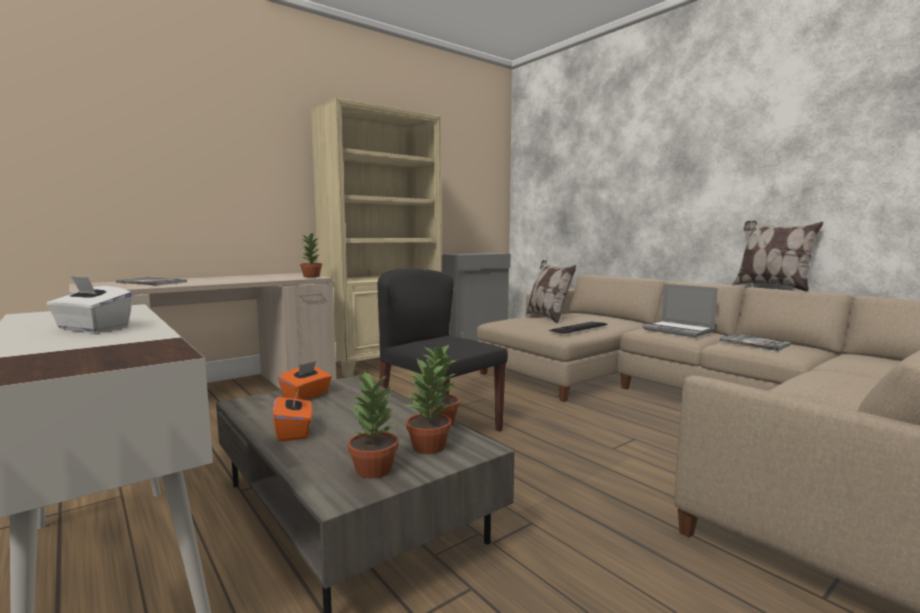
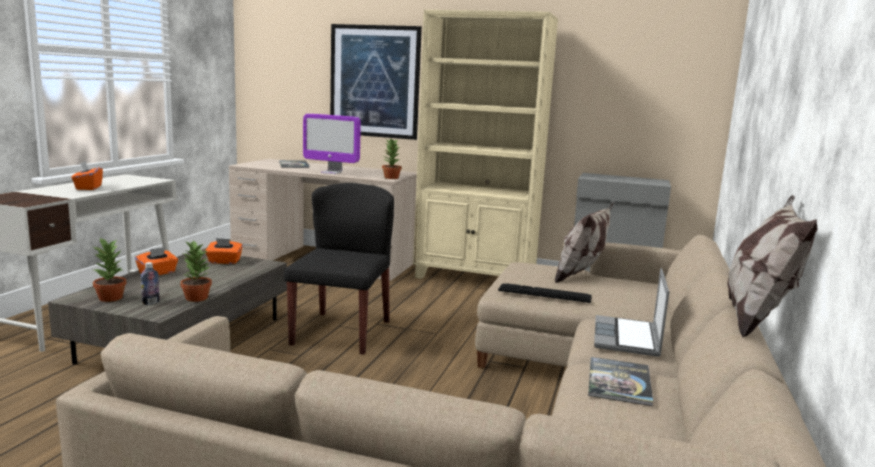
camera: 55 degrees right, 5 degrees up
white tissue box [46,276,133,332] -> orange tissue box [71,161,103,190]
potted plant [406,358,451,454] -> bottle [141,262,160,305]
none -> monitor [303,114,361,174]
none -> picture [330,24,422,140]

